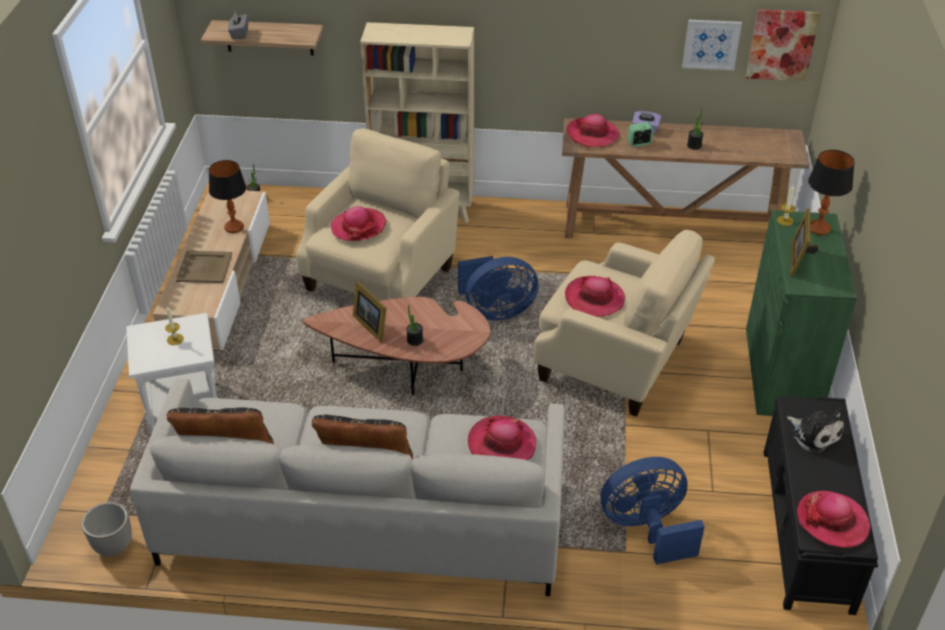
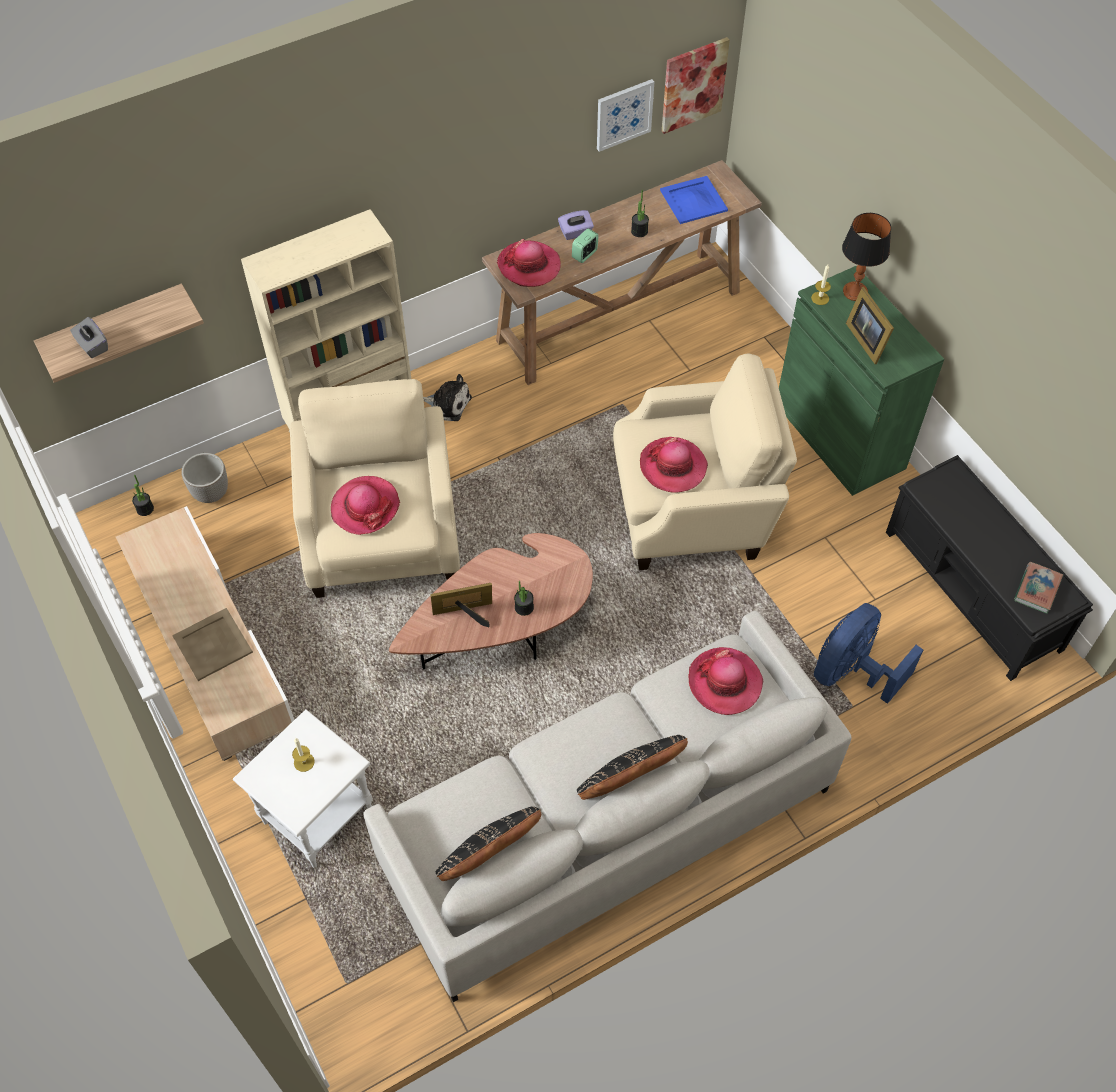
camera: 35 degrees left, 15 degrees up
planter [82,502,132,556] -> planter moved to [181,453,228,503]
table lamp [209,160,246,233] -> none
picture frame [353,281,387,343] -> picture frame turned 150 degrees clockwise [430,583,492,627]
blue fan [458,256,538,321] -> none
plush toy [787,409,844,455] -> plush toy moved to [423,374,472,421]
hat [797,491,870,548] -> book [1014,562,1063,614]
none -> blue tray [660,176,728,224]

